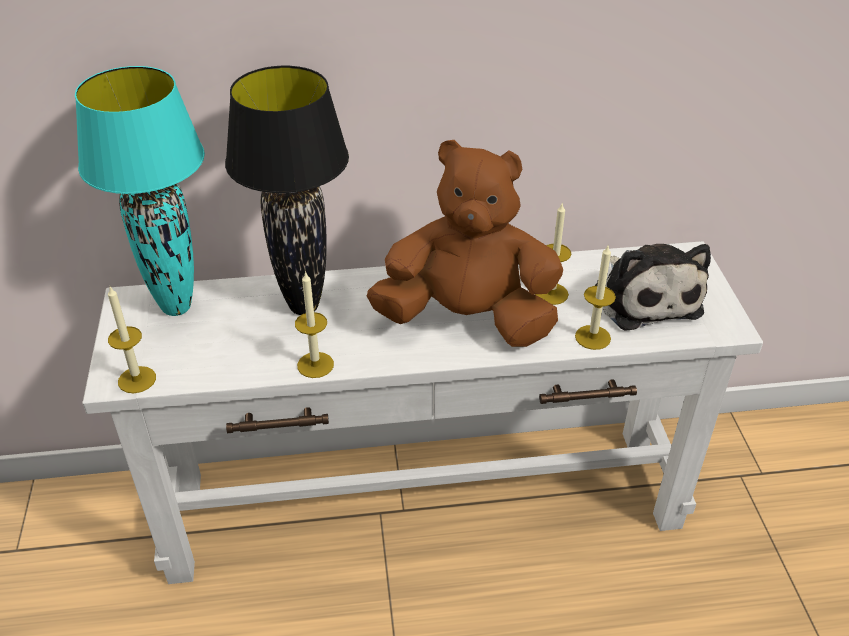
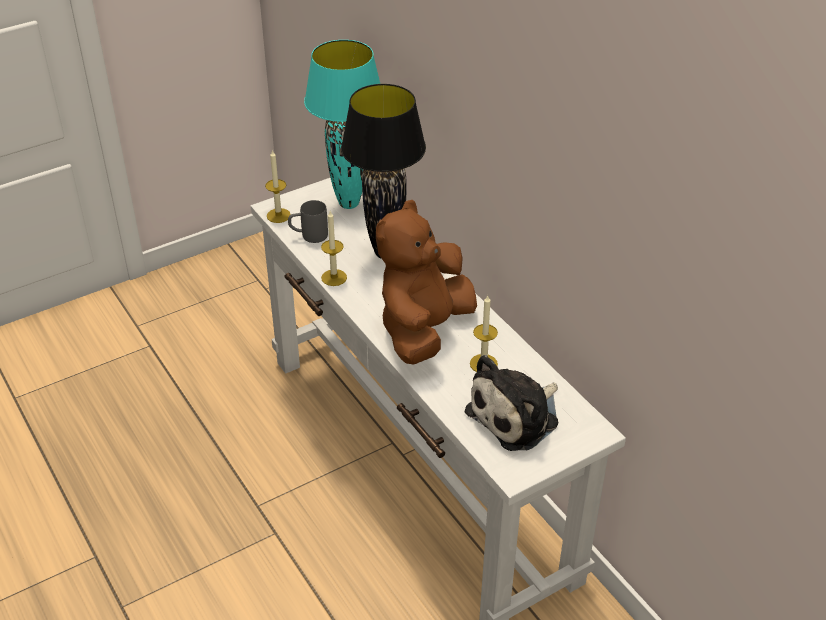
camera: 65 degrees right, 0 degrees up
brown plush toy [367,140,563,347] -> brown plush toy turned 135 degrees counterclockwise [376,200,477,365]
candle [575,246,616,350] -> none
none -> grey mug [288,200,328,243]

